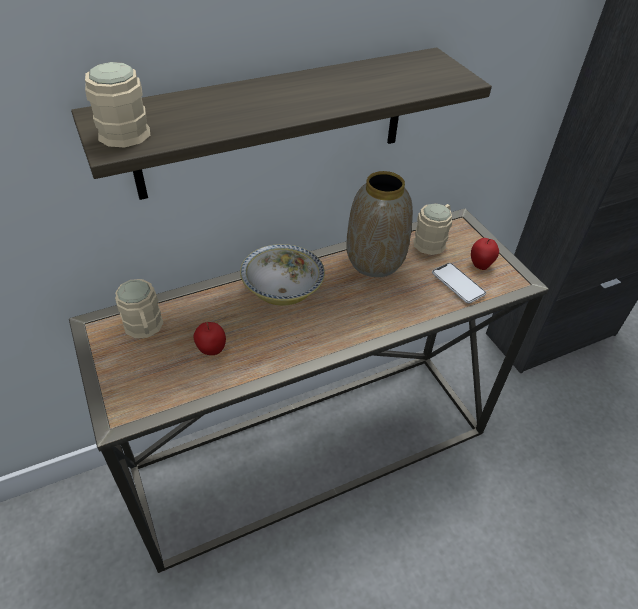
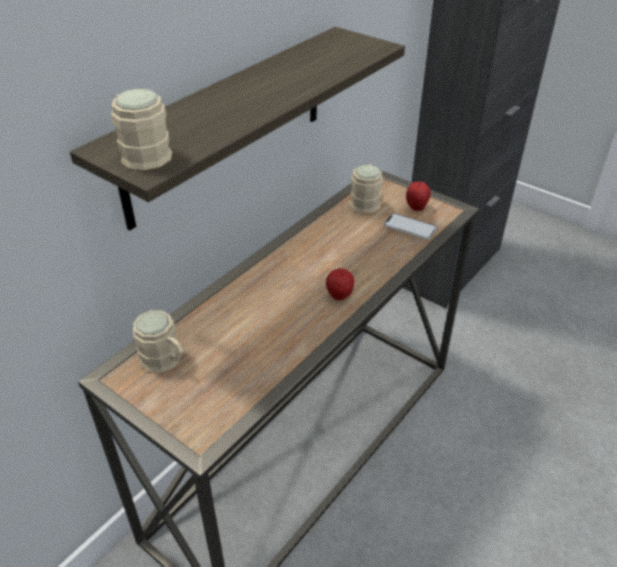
camera: 25 degrees left, 5 degrees down
apple [194,322,226,355] -> apple moved to [326,267,354,300]
bowl [240,244,325,306] -> none
vase [347,171,413,277] -> none

